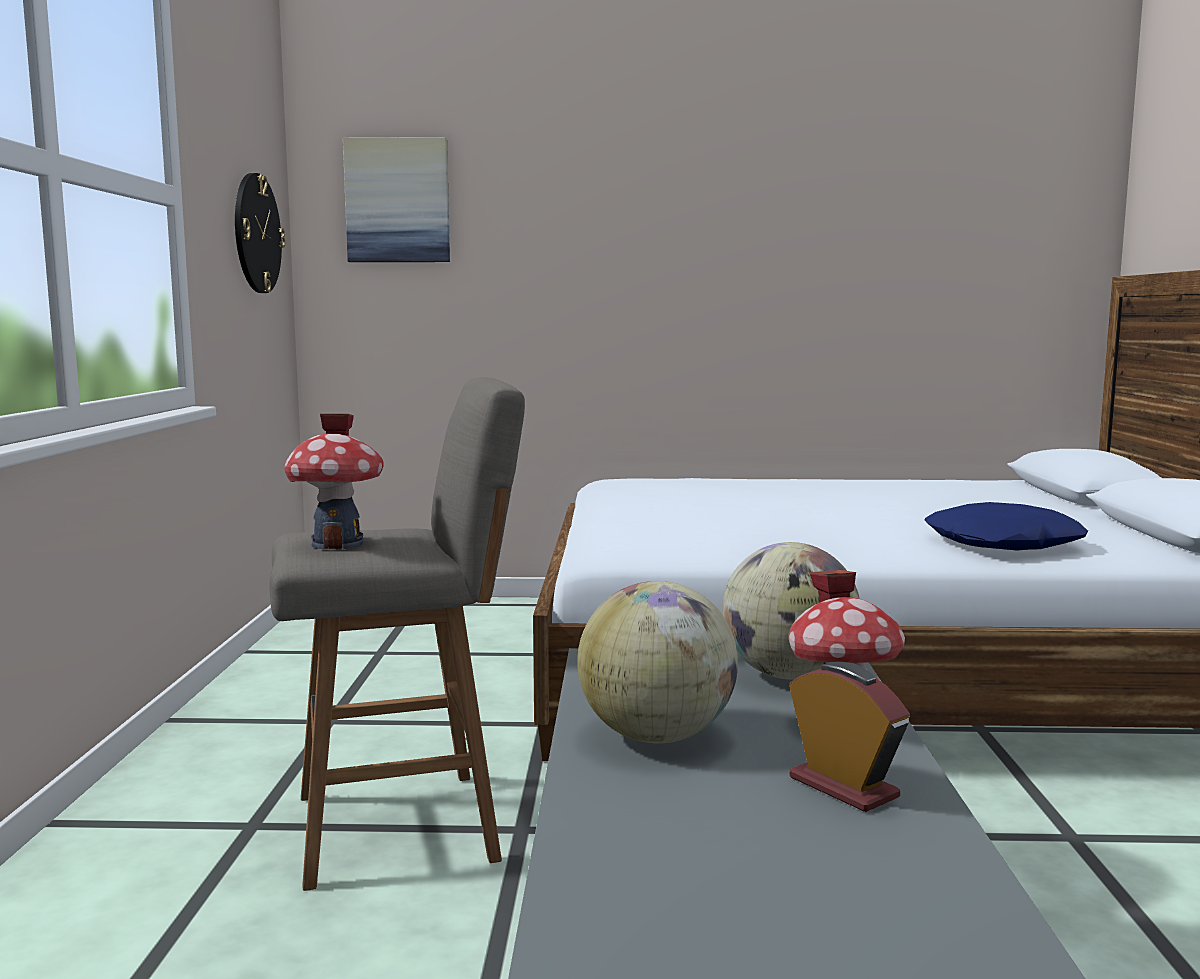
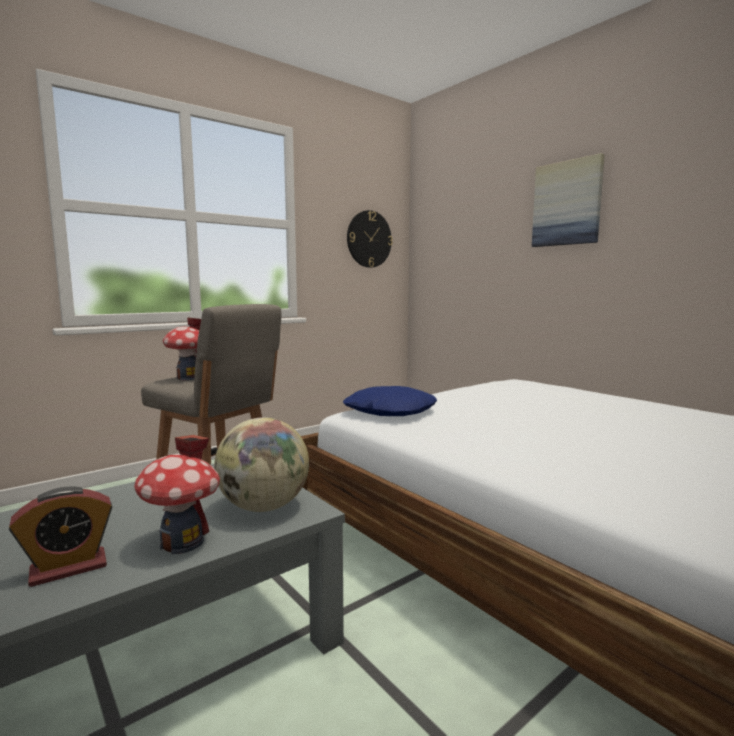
camera: 50 degrees right, 0 degrees up
picture [343,137,450,262] -> picture moved to [532,153,605,247]
globe [577,581,738,743] -> none
alarm clock [789,662,910,812] -> alarm clock turned 45 degrees clockwise [9,487,112,587]
blue pillow [925,502,1088,551] -> blue pillow moved to [343,386,437,416]

